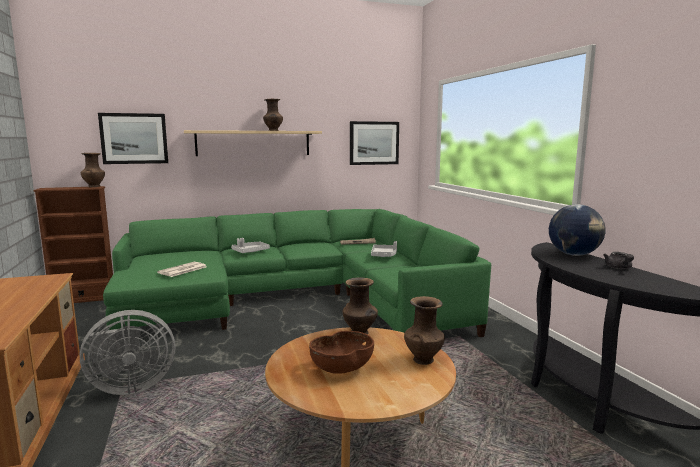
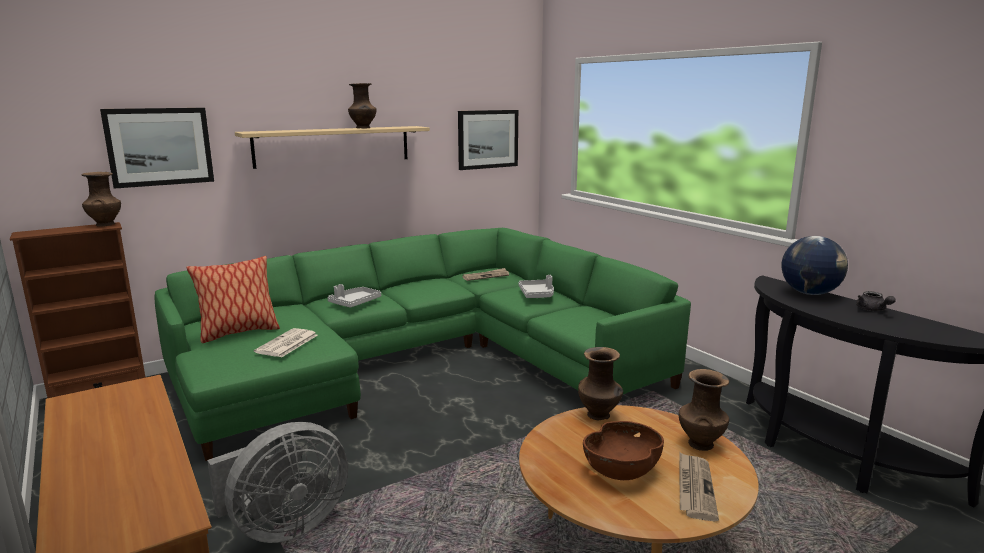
camera: 15 degrees left, 5 degrees up
none -> pillow [186,256,280,343]
none -> newspaper [680,453,719,521]

